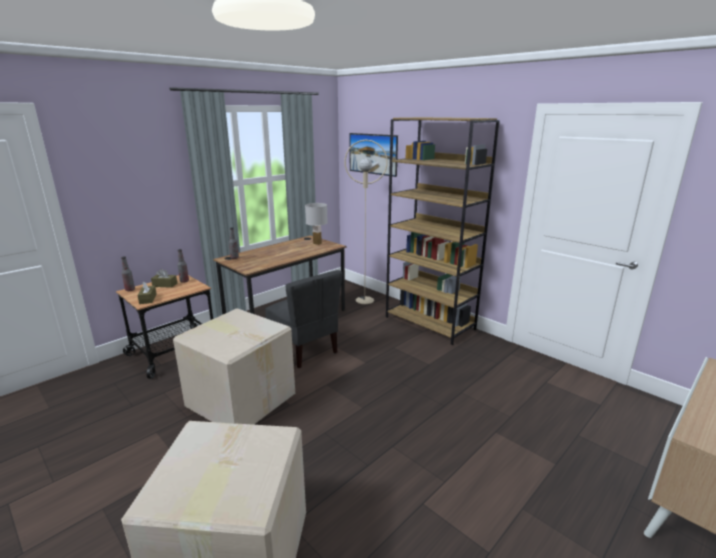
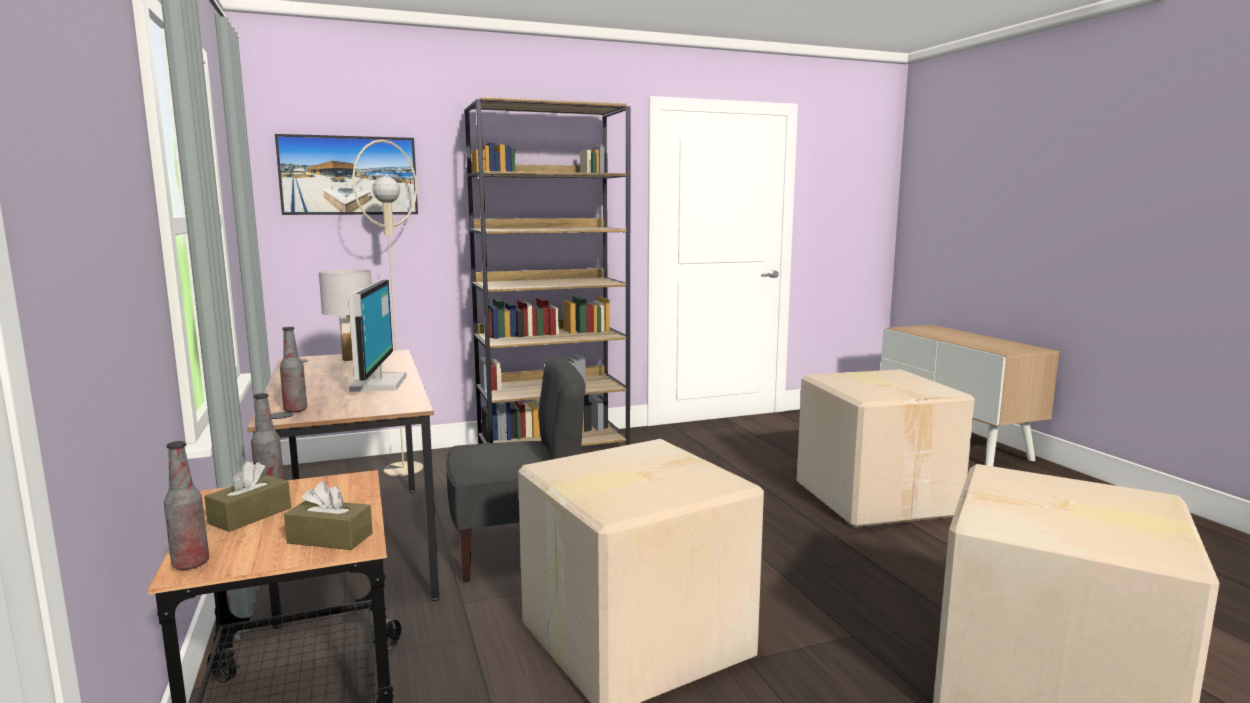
camera: 65 degrees left, 10 degrees down
none -> monitor [348,279,407,392]
none -> cardboard box [797,369,975,527]

